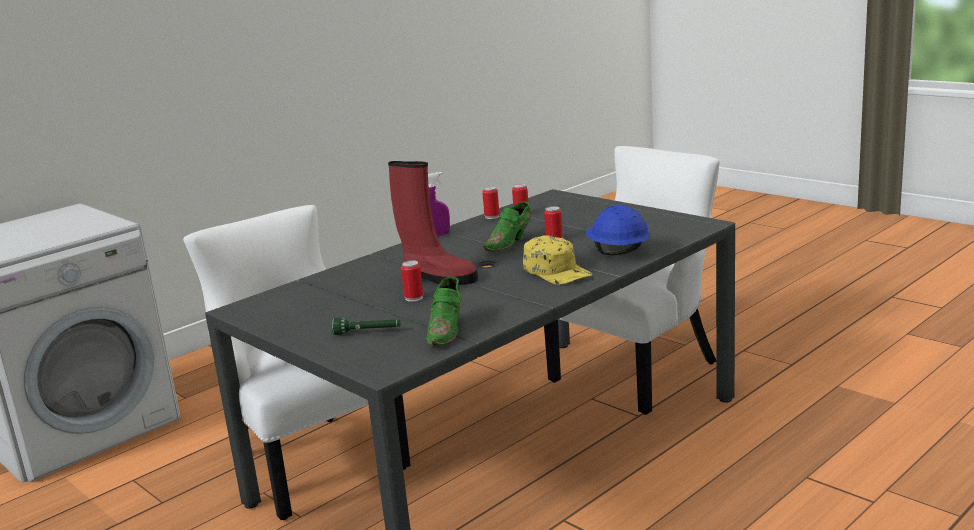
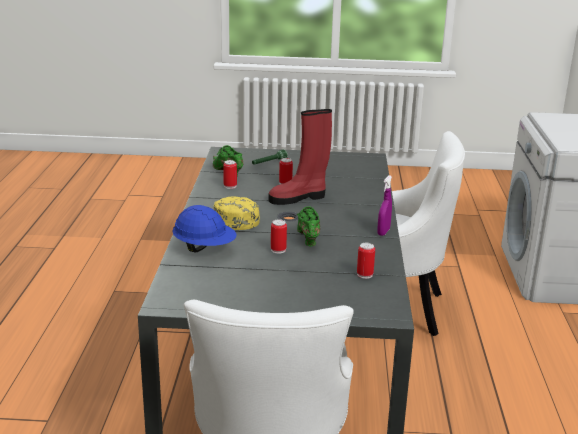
camera: 135 degrees right, 5 degrees up
can [482,186,499,219] -> can moved to [223,160,237,189]

